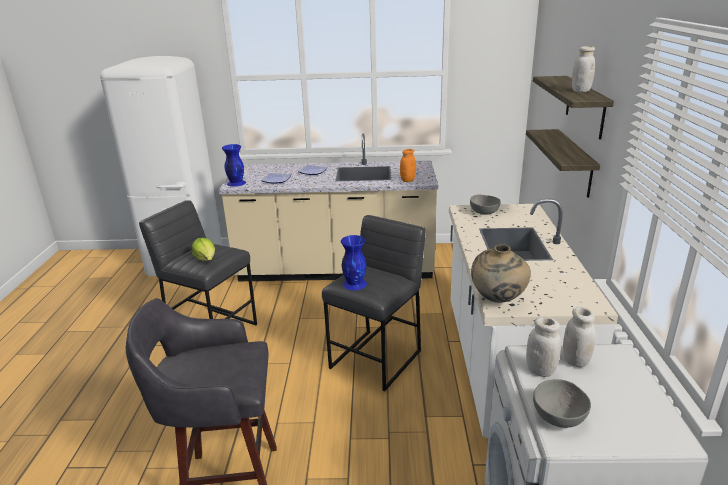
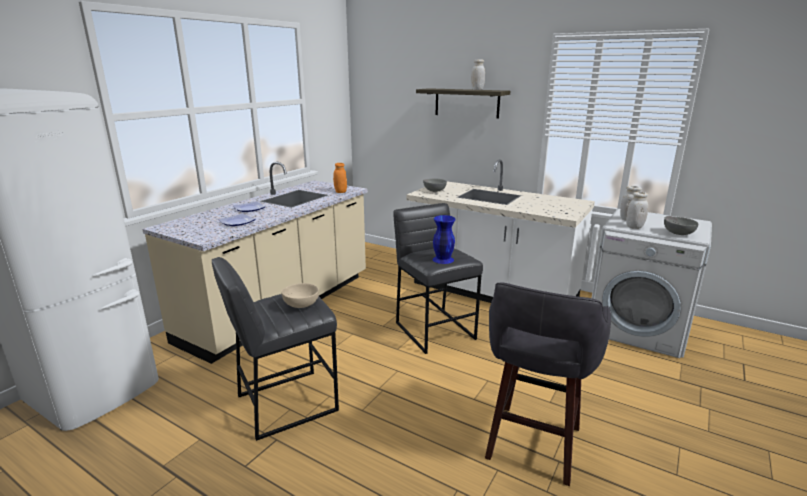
camera: 60 degrees left, 5 degrees down
lettuce [192,238,215,261] -> beige bowl [281,283,319,308]
blue vase [222,144,246,187] -> none
beige vase [471,244,531,303] -> none
shelf [526,129,600,198] -> none

